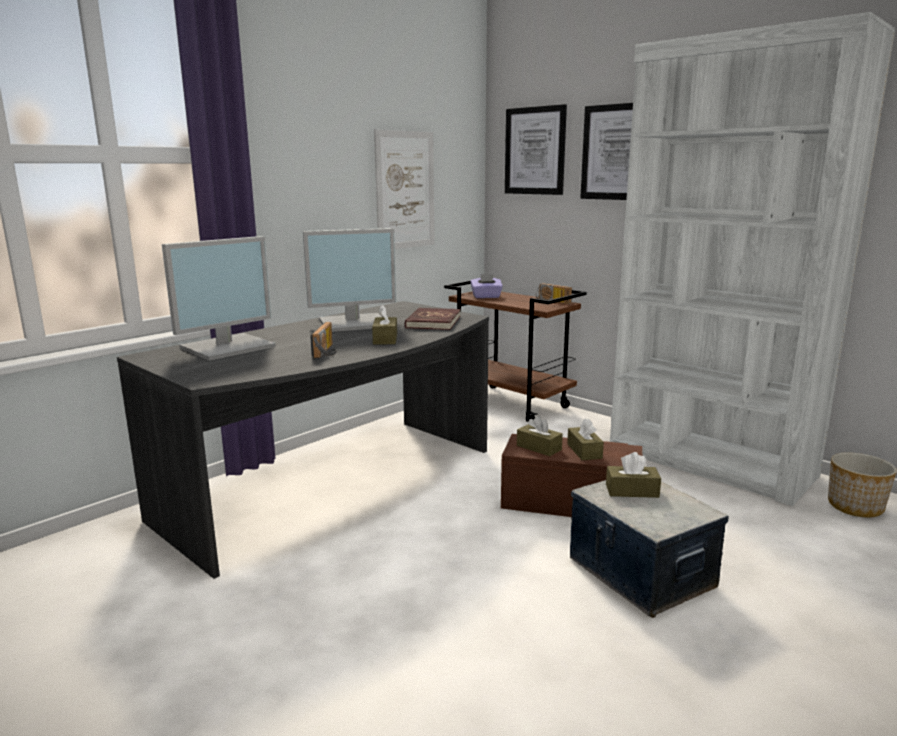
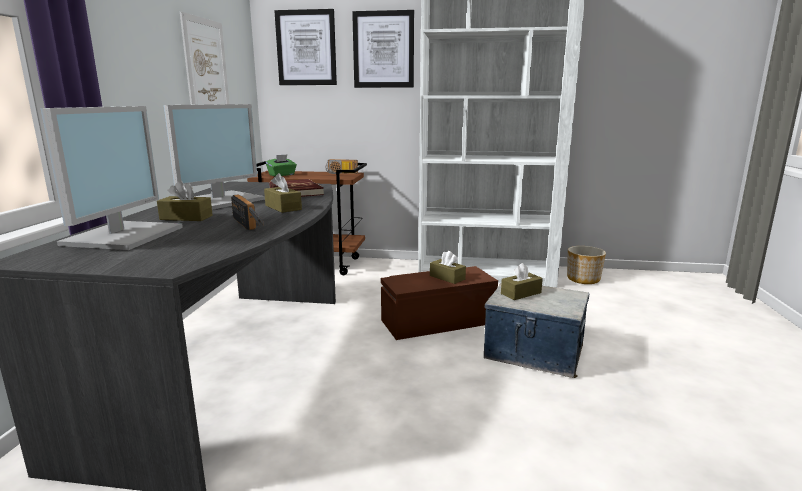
camera: 35 degrees left, 0 degrees up
purple tissue box [470,274,503,298] -> green tissue box [266,154,297,176]
brown tissue box [517,416,563,456] -> brown tissue box moved to [157,180,213,221]

